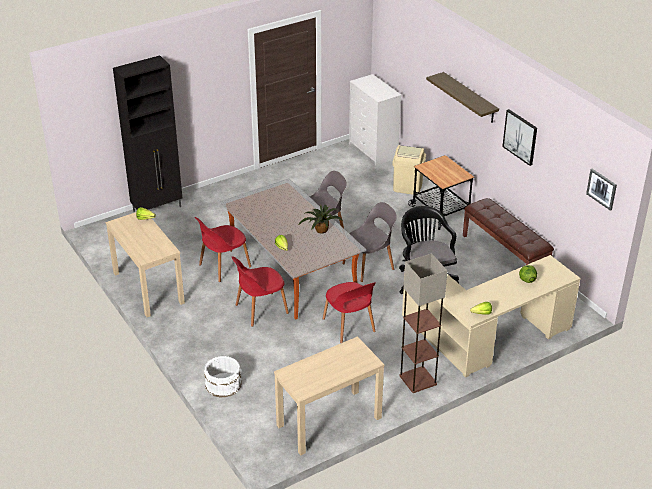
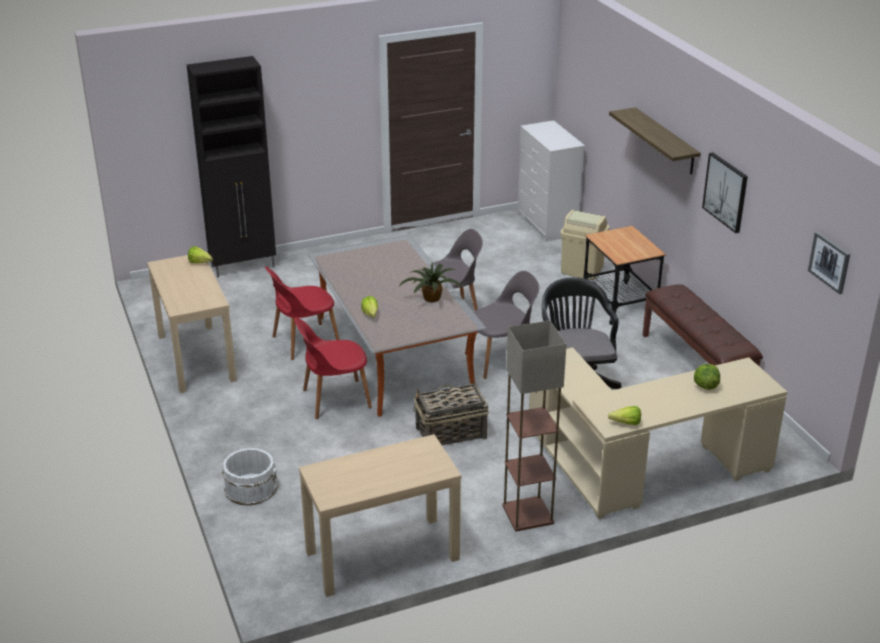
camera: 10 degrees right, 5 degrees down
red chair [323,282,376,343] -> basket [414,380,489,445]

